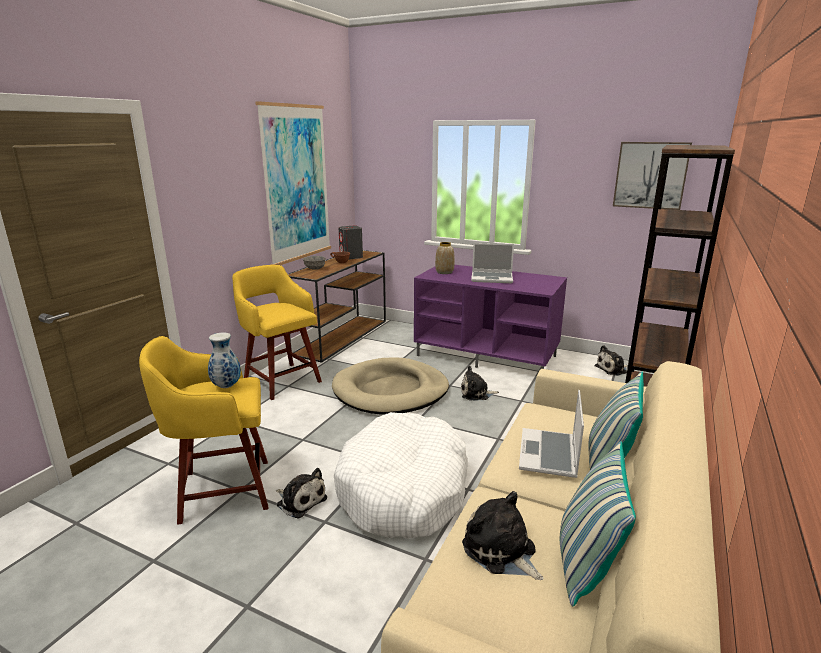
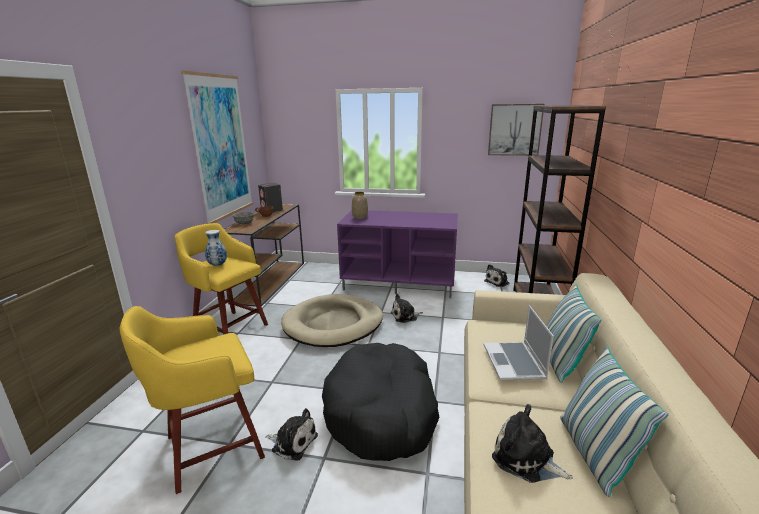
camera: 15 degrees left, 0 degrees up
vase [208,333,241,388] -> vase moved to [205,230,227,266]
white dog bed [334,412,468,539] -> black dog bed [322,343,440,461]
laptop [471,243,514,283] -> none

